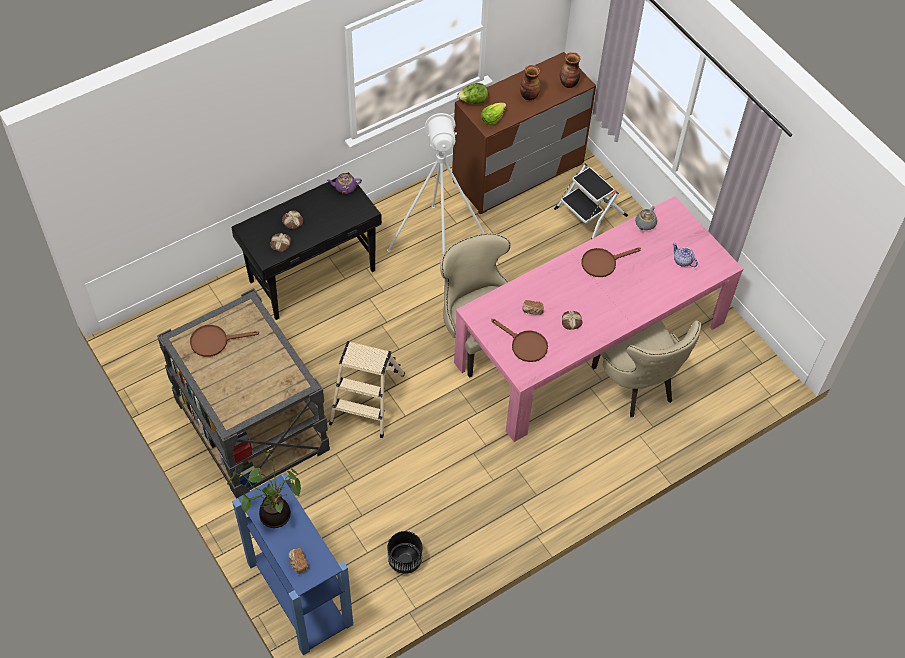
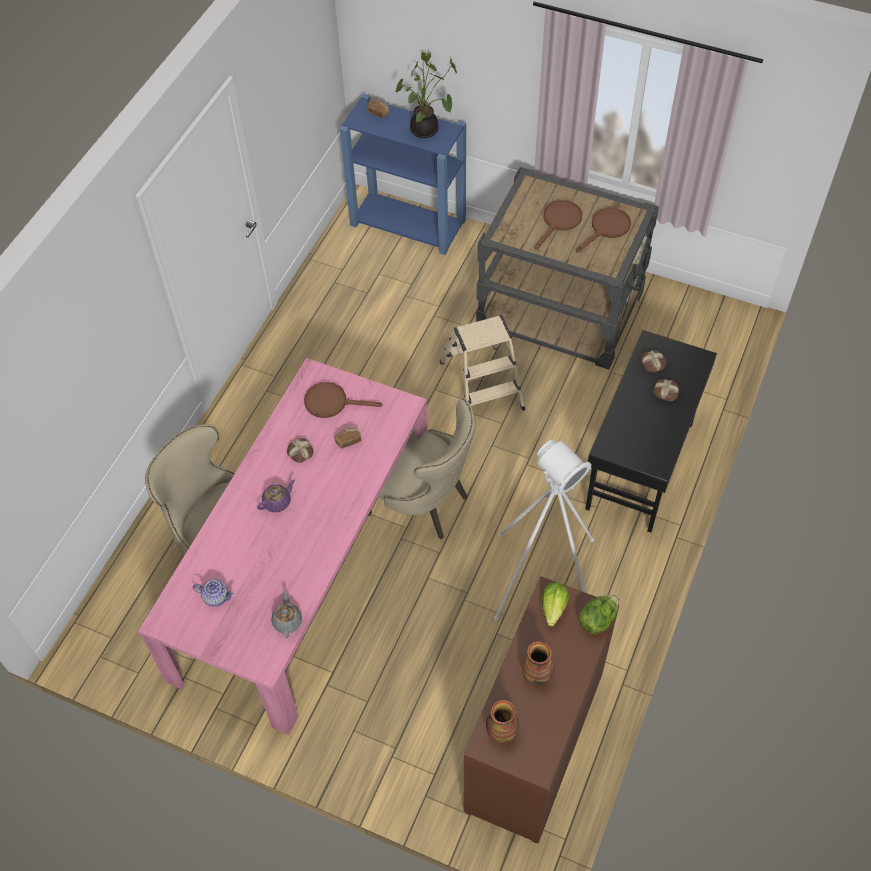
camera: 150 degrees right, 0 degrees up
purple teapot [327,173,362,194] -> purple teapot moved to [257,479,295,512]
black planter [388,531,422,574] -> none
step ladder [554,163,628,239] -> none
brown frying pan [581,247,641,277] -> brown frying pan moved to [535,200,582,249]

